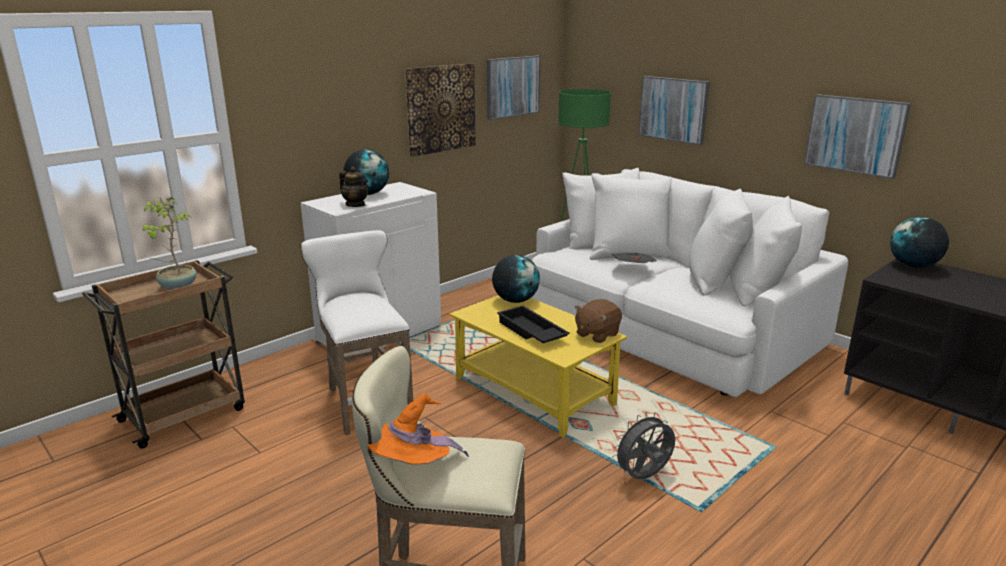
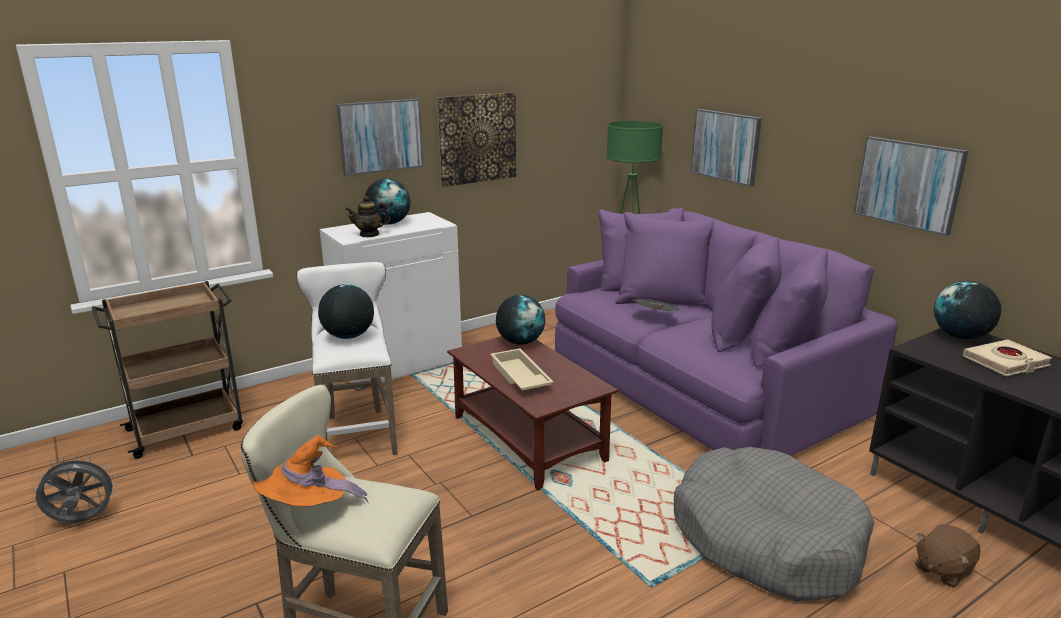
camera: 10 degrees right, 0 degrees up
potted plant [143,197,197,290] -> none
teapot [339,167,368,207] -> teapot turned 120 degrees clockwise [346,196,391,237]
yellow coffee table [449,295,627,438] -> brown coffee table [447,336,618,491]
picture [487,56,540,120] -> picture moved to [337,99,423,176]
black tray [497,306,570,343] -> beige tray [490,348,554,390]
white sofa [531,168,848,397] -> purple sofa [555,208,897,456]
brown plush toy [574,299,622,343] -> brown plush toy moved to [915,524,981,588]
grey fan [612,412,675,479] -> grey fan moved to [34,455,118,523]
none -> globe [318,284,374,339]
none -> grey dog bed [674,447,874,601]
none -> beige book [963,339,1052,377]

